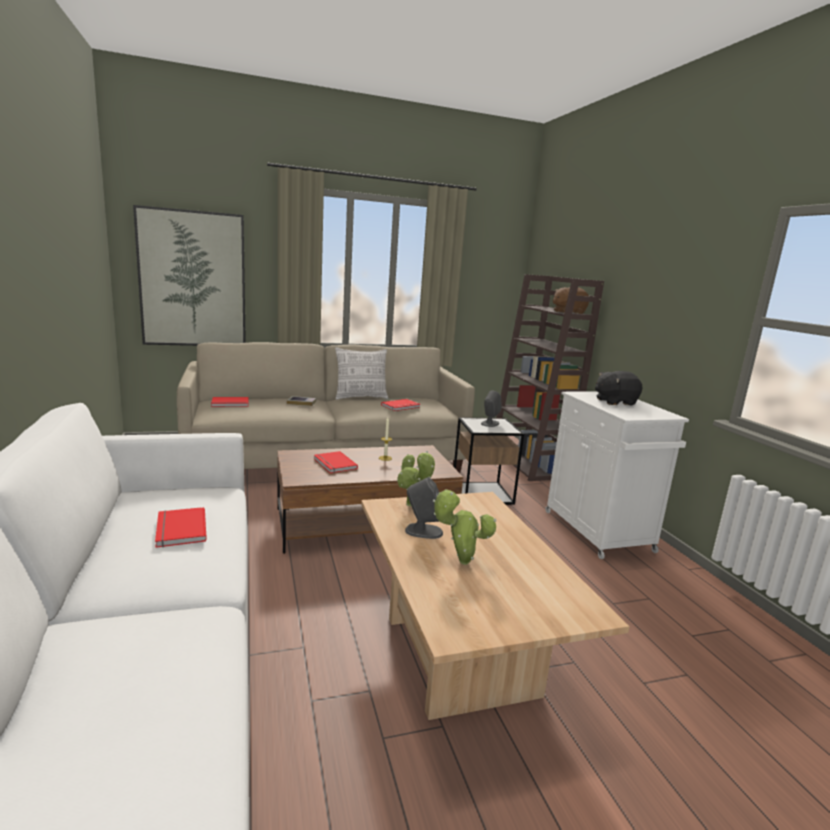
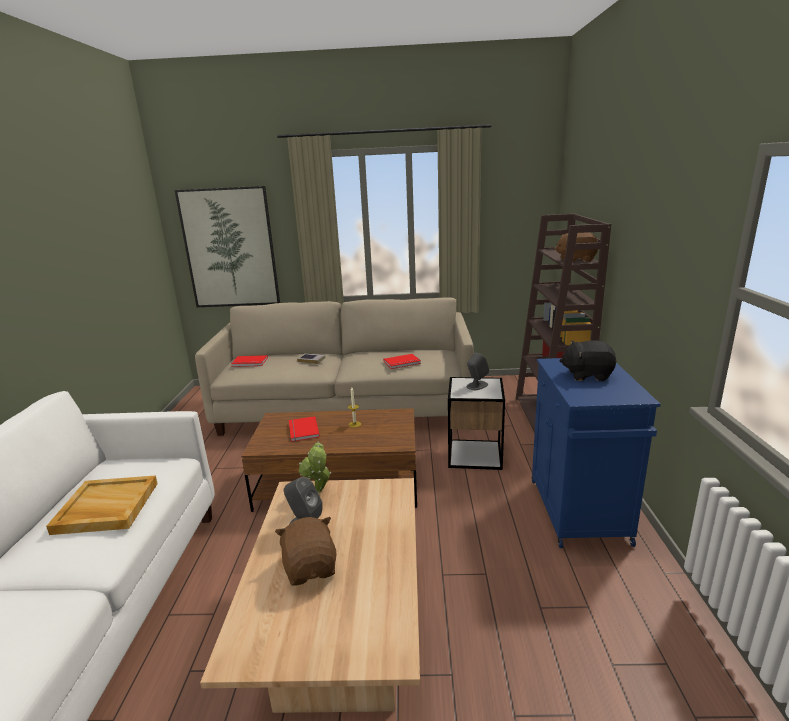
camera: 20 degrees right, 5 degrees up
red book [155,507,207,548] -> beige tray [46,475,158,535]
pillow [335,347,388,400] -> none
potted plant [433,490,496,565] -> brown plush toy [275,517,337,586]
white cabinet [545,392,689,559] -> blue cabinet [532,358,661,548]

